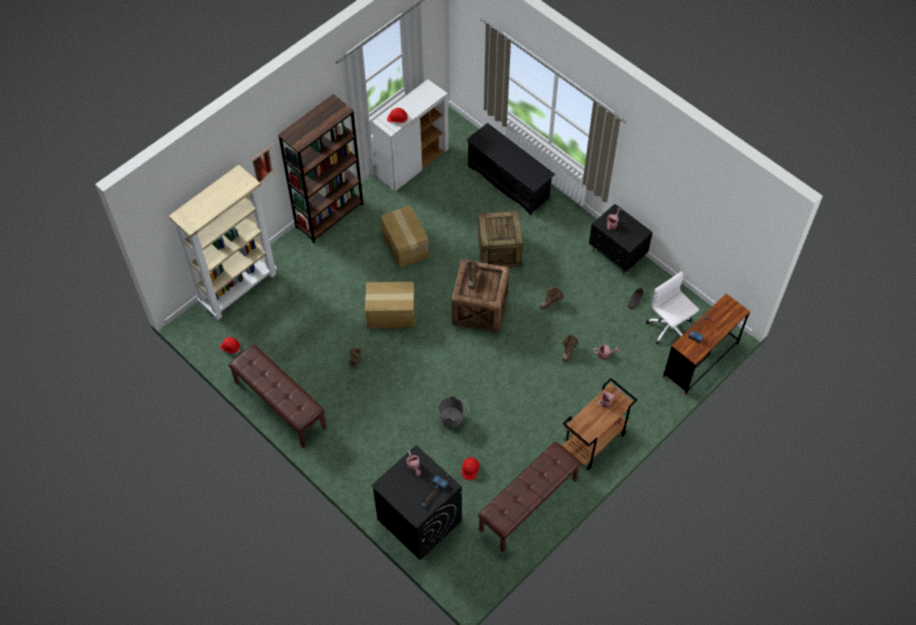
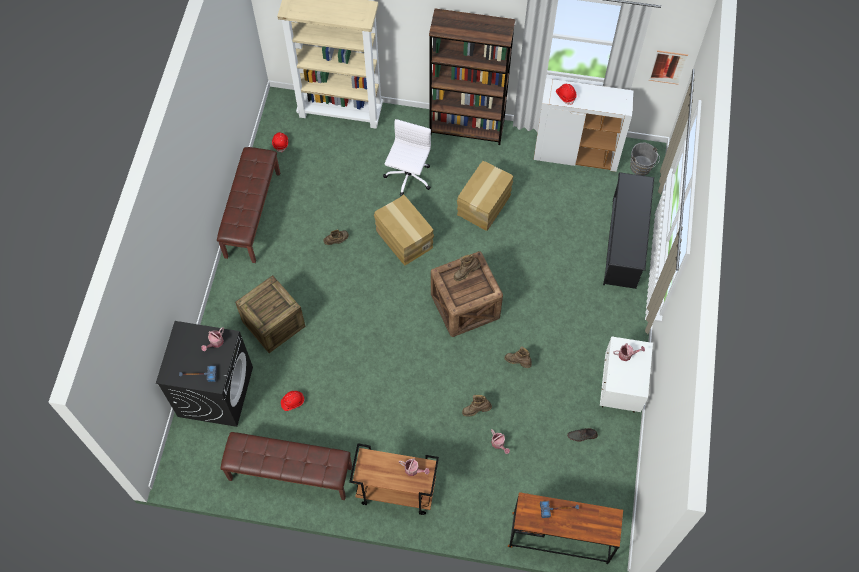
camera: 55 degrees right, 5 degrees up
picture [251,144,278,184] -> picture moved to [649,50,688,85]
grey bucket [437,396,468,429] -> grey bucket moved to [630,143,660,176]
crate [478,211,523,267] -> crate moved to [235,275,306,353]
black nightstand [589,204,653,275] -> white nightstand [600,336,653,413]
white office chair [646,271,699,345] -> white office chair moved to [383,119,431,196]

